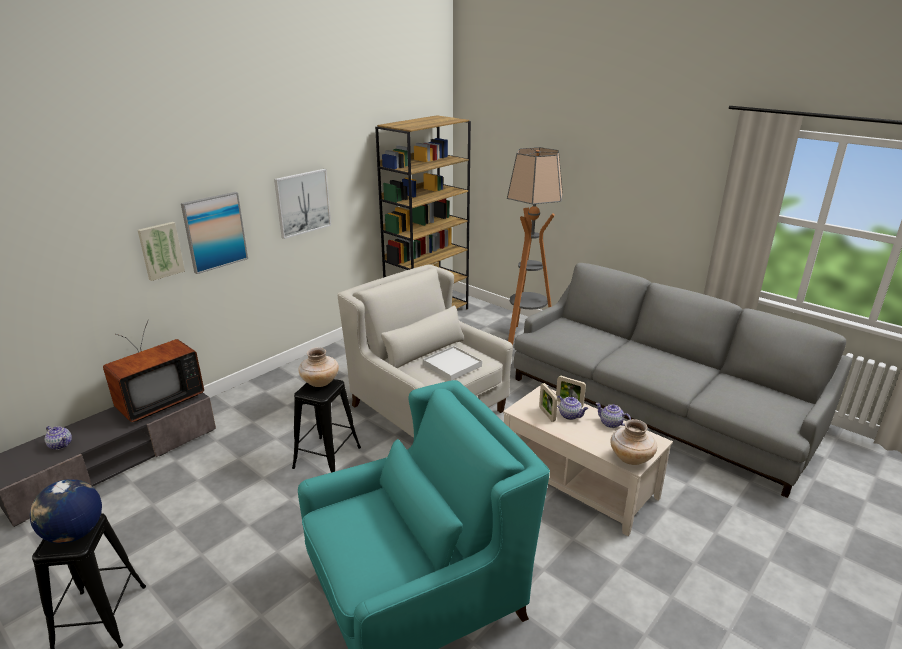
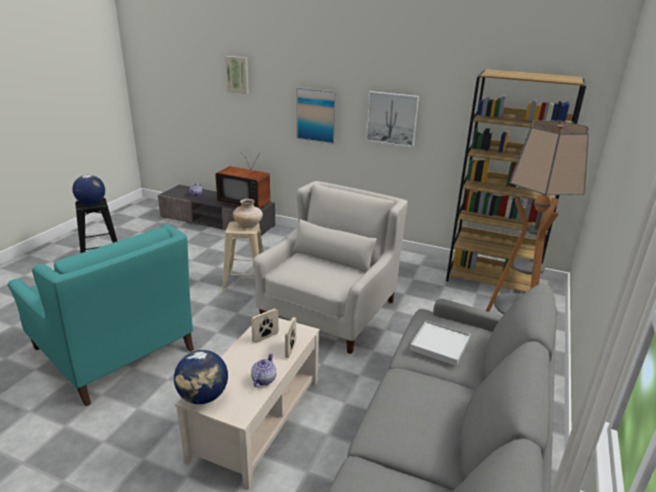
camera: 70 degrees right, 0 degrees up
picture [138,222,185,281] -> picture moved to [225,56,249,94]
black stool [292,379,361,473] -> beige stool [222,221,263,292]
white tray [423,346,482,381] -> white tray moved to [410,320,471,366]
teapot [557,396,588,420] -> none
beige vase [610,419,657,465] -> globe [174,350,228,404]

